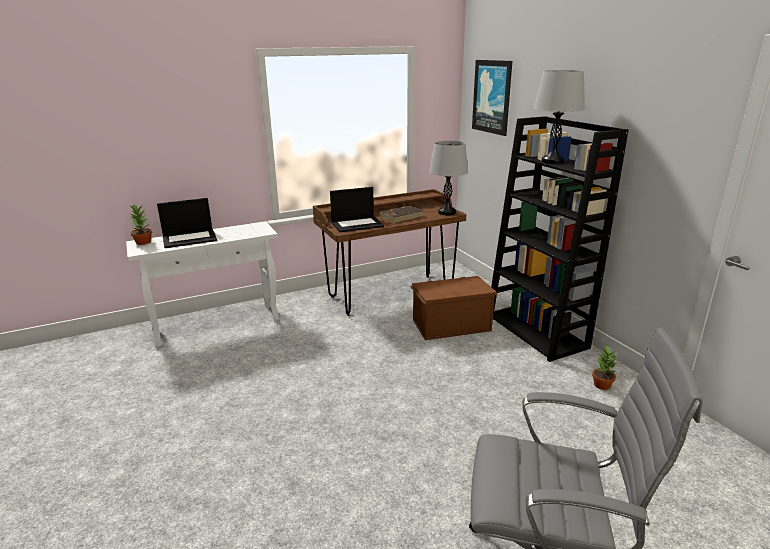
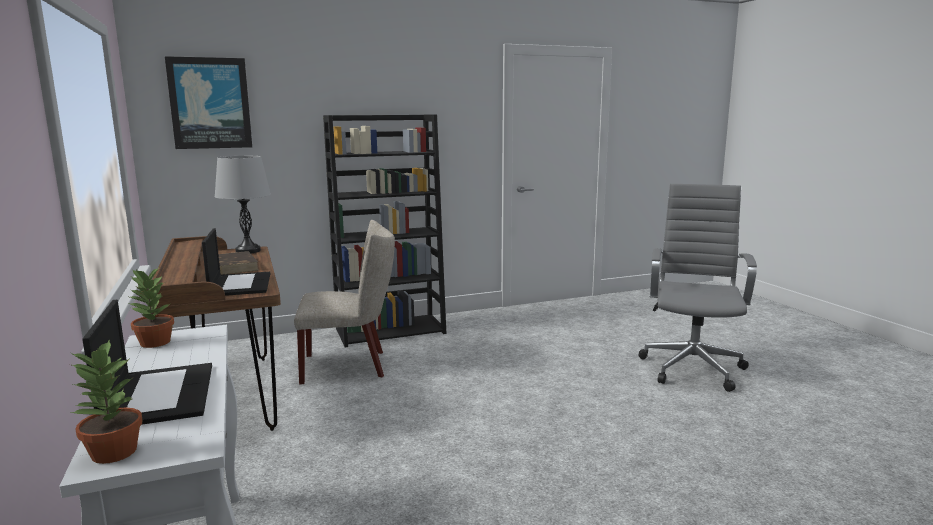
camera: 85 degrees left, 10 degrees down
brown storage box [410,276,497,340] -> beige chair [294,220,395,385]
grey table lamp [534,70,585,164] -> none
potted plant [592,344,618,390] -> potted plant moved to [127,268,174,348]

